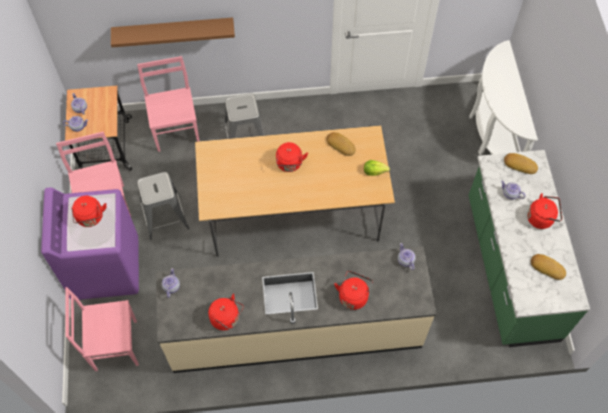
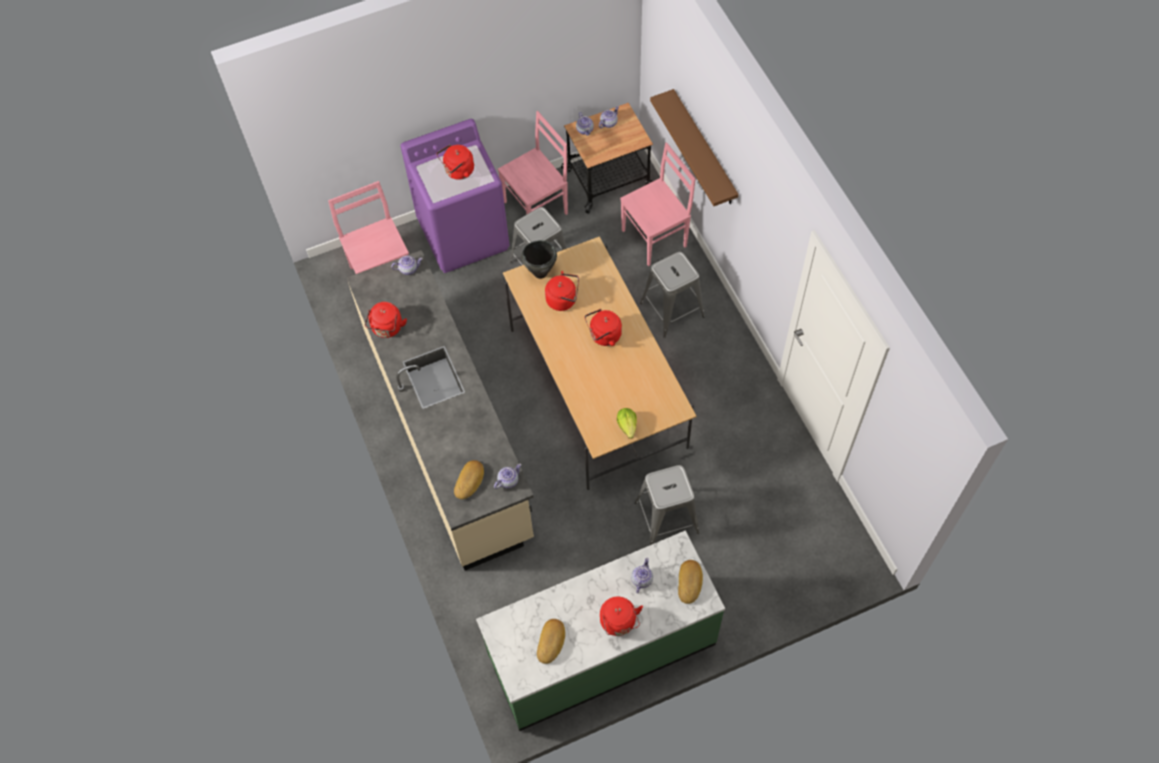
camera: 75 degrees right, 0 degrees up
bread [326,132,356,156] -> bread moved to [454,460,484,499]
red kettle [334,271,373,310] -> red kettle moved to [545,271,579,311]
white console table [469,40,538,155] -> none
none -> black cooking pot [521,240,557,279]
none -> grey stool [634,465,700,545]

